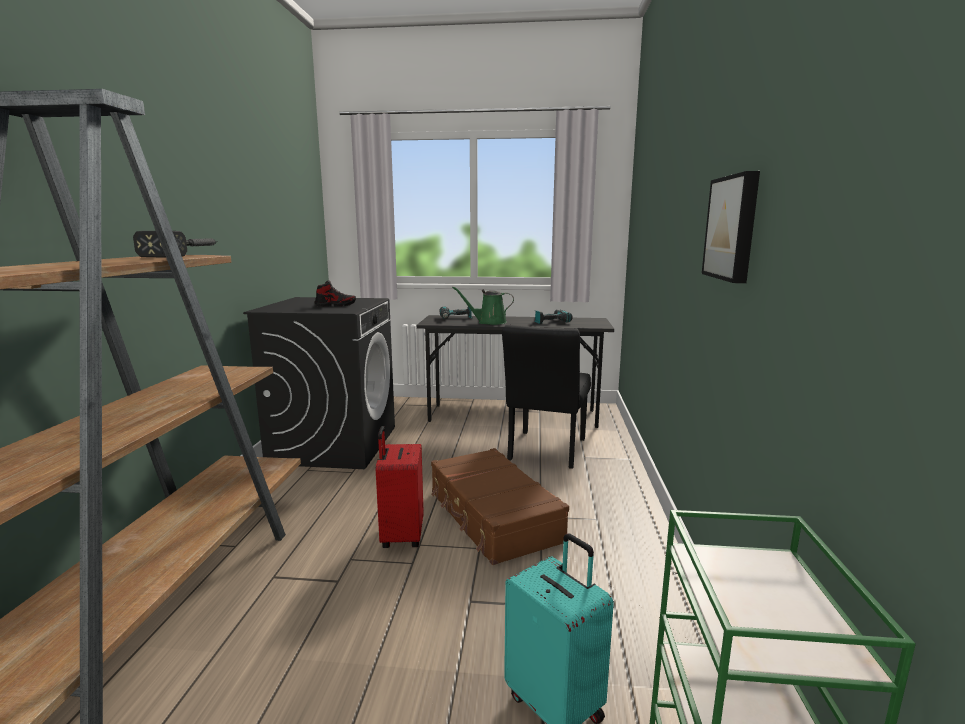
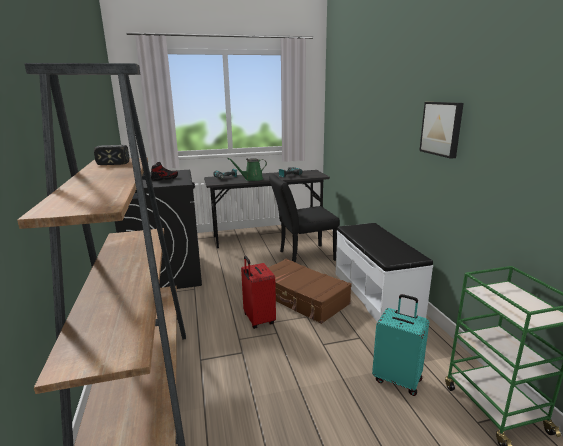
camera: 20 degrees left, 5 degrees up
black chair [502,325,591,469] -> black chair turned 75 degrees clockwise [269,174,340,263]
none -> white bench [336,223,433,322]

